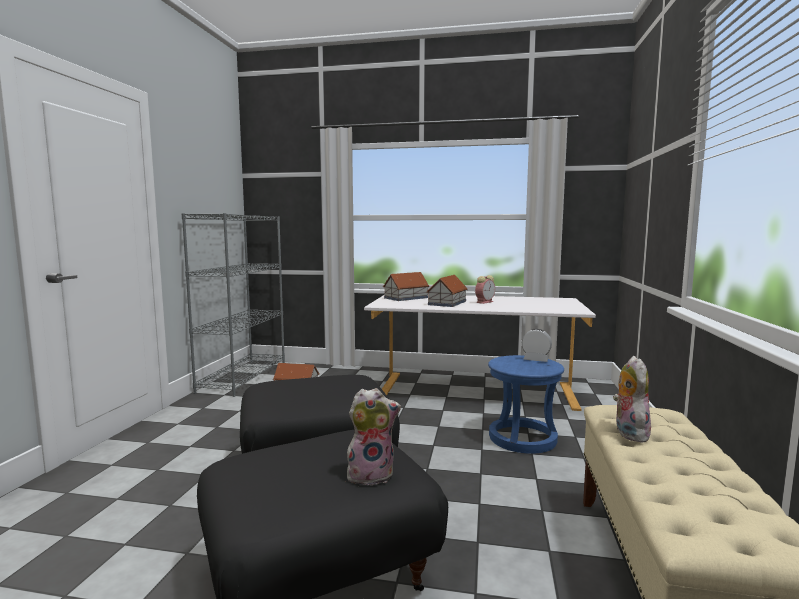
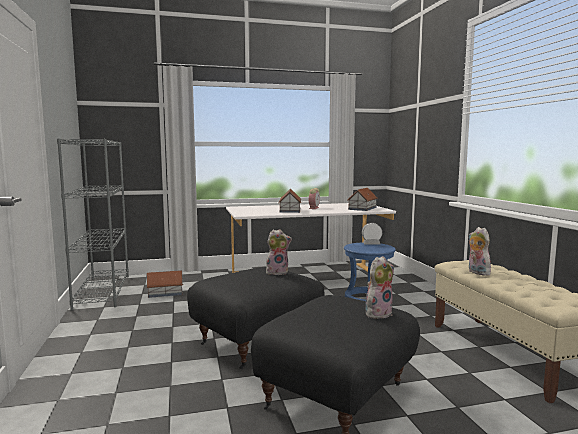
camera: 25 degrees left, 0 degrees up
toy house [383,272,429,301] -> toy house moved to [347,188,377,211]
none -> plush toy [266,229,292,275]

